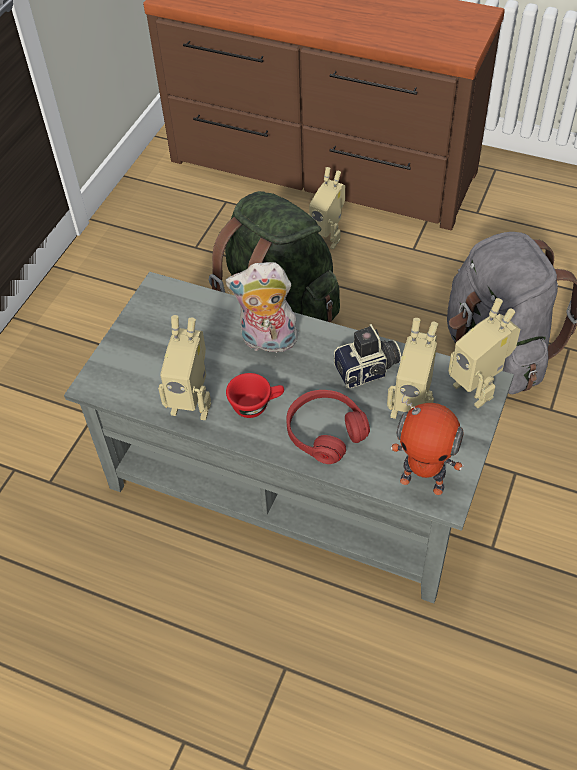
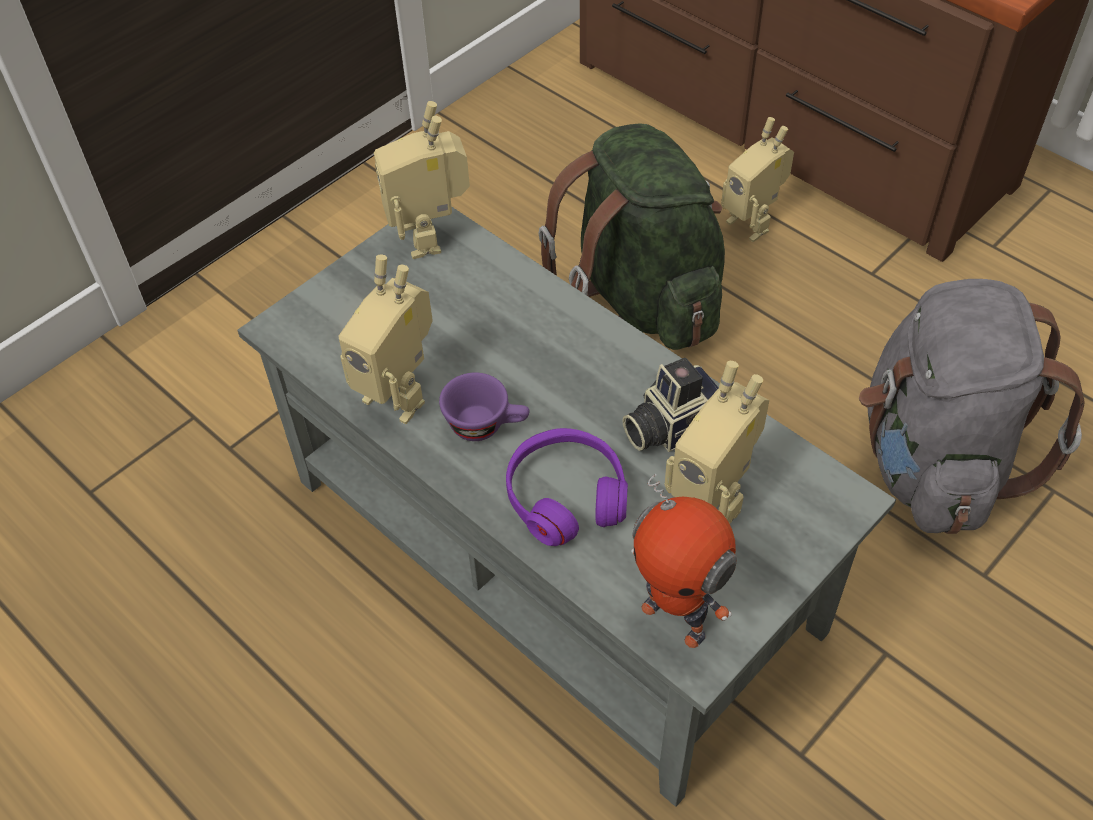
camera: 20 degrees right, 0 degrees up
plush toy [225,262,298,353] -> none
red cup [226,373,284,418] -> purple cup [439,373,530,441]
red headphones [286,390,370,464] -> purple headphones [506,428,628,546]
camera [334,324,401,388] -> camera turned 150 degrees clockwise [622,358,718,452]
toy robot [448,298,520,408] -> toy robot moved to [374,101,470,259]

